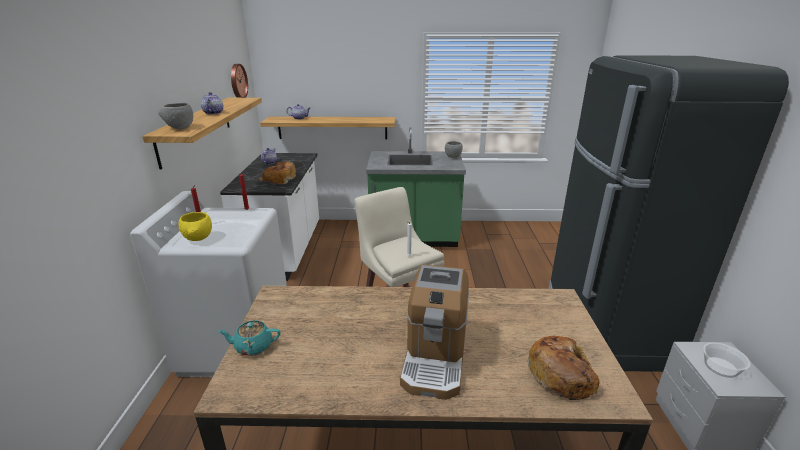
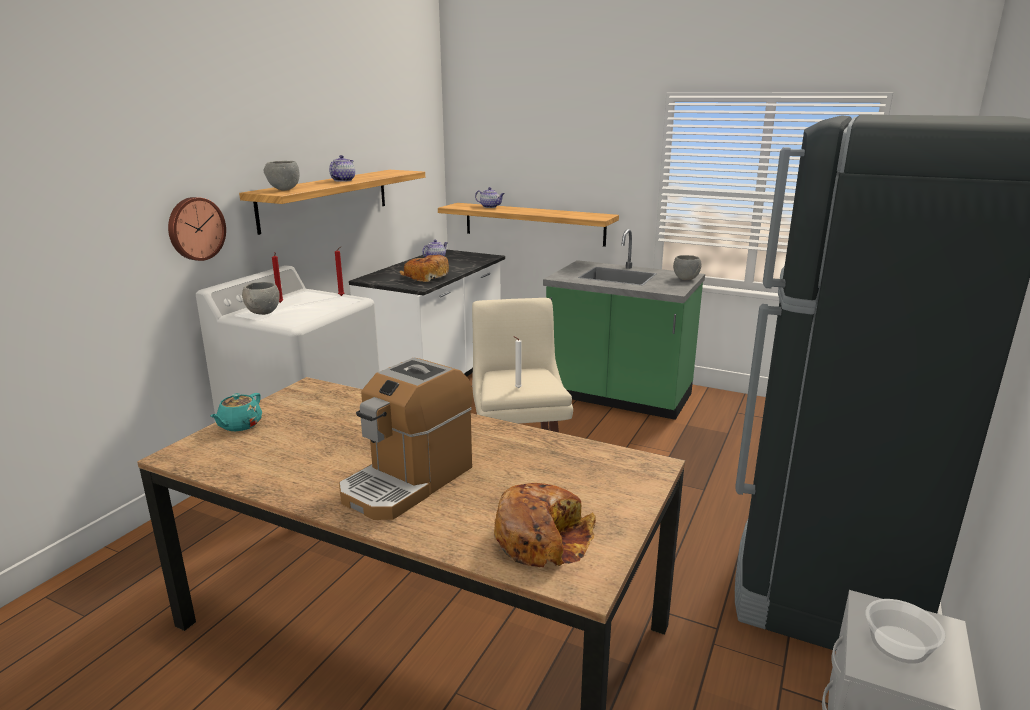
camera: 25 degrees right, 5 degrees down
yellow bowl [178,212,212,241] -> grey bowl [242,282,280,315]
turquoise teapot [218,320,281,356] -> turquoise teapot turned 90 degrees counterclockwise [210,393,262,431]
wall clock [231,64,248,98] -> wall clock moved to [168,197,226,261]

